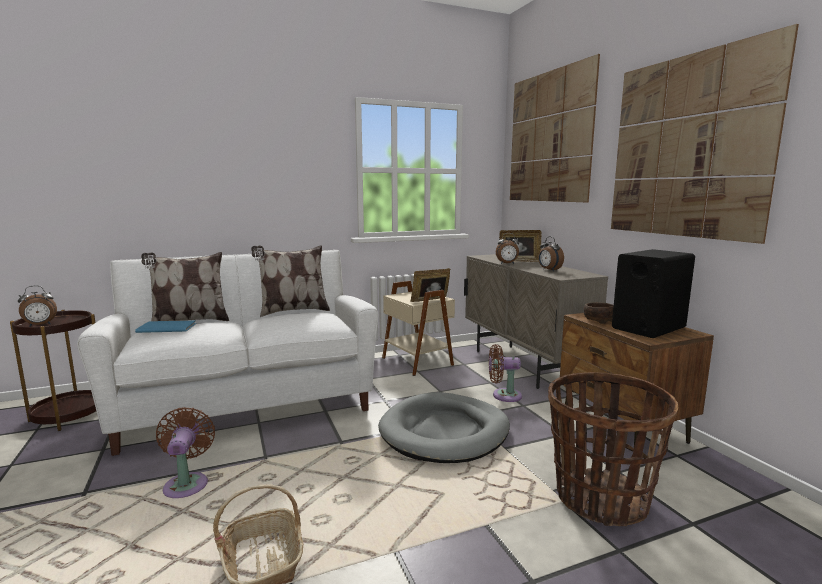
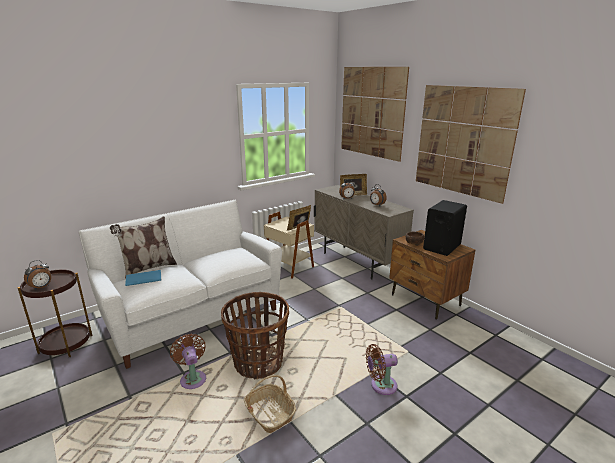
camera: 15 degrees left, 10 degrees up
pillow [251,245,330,317] -> none
grey dog bed [378,392,510,463] -> none
brown fan [489,344,522,402] -> brown fan moved to [366,344,398,395]
basket [548,372,678,526] -> basket moved to [221,292,289,379]

